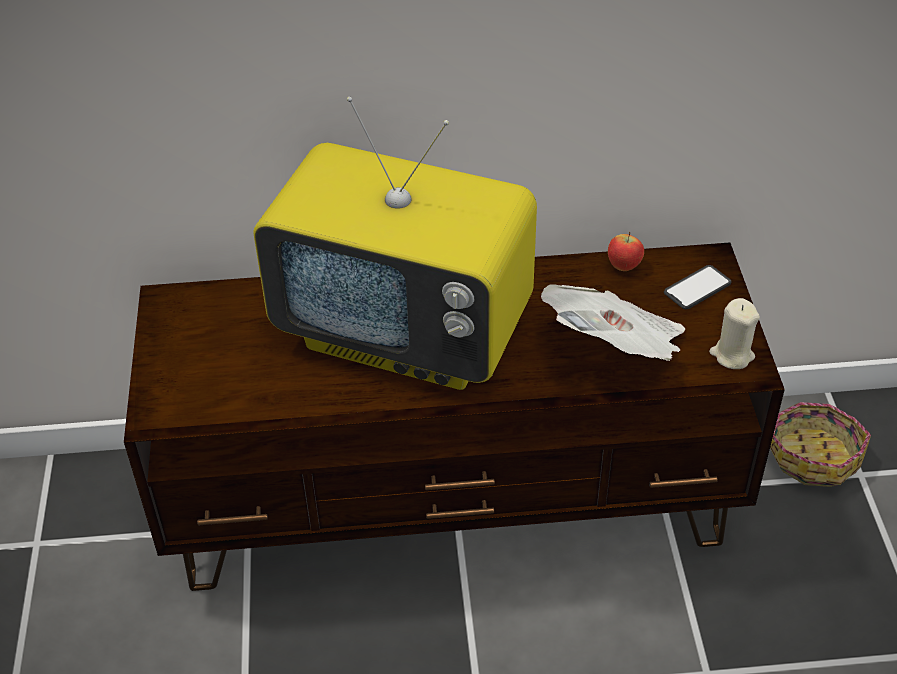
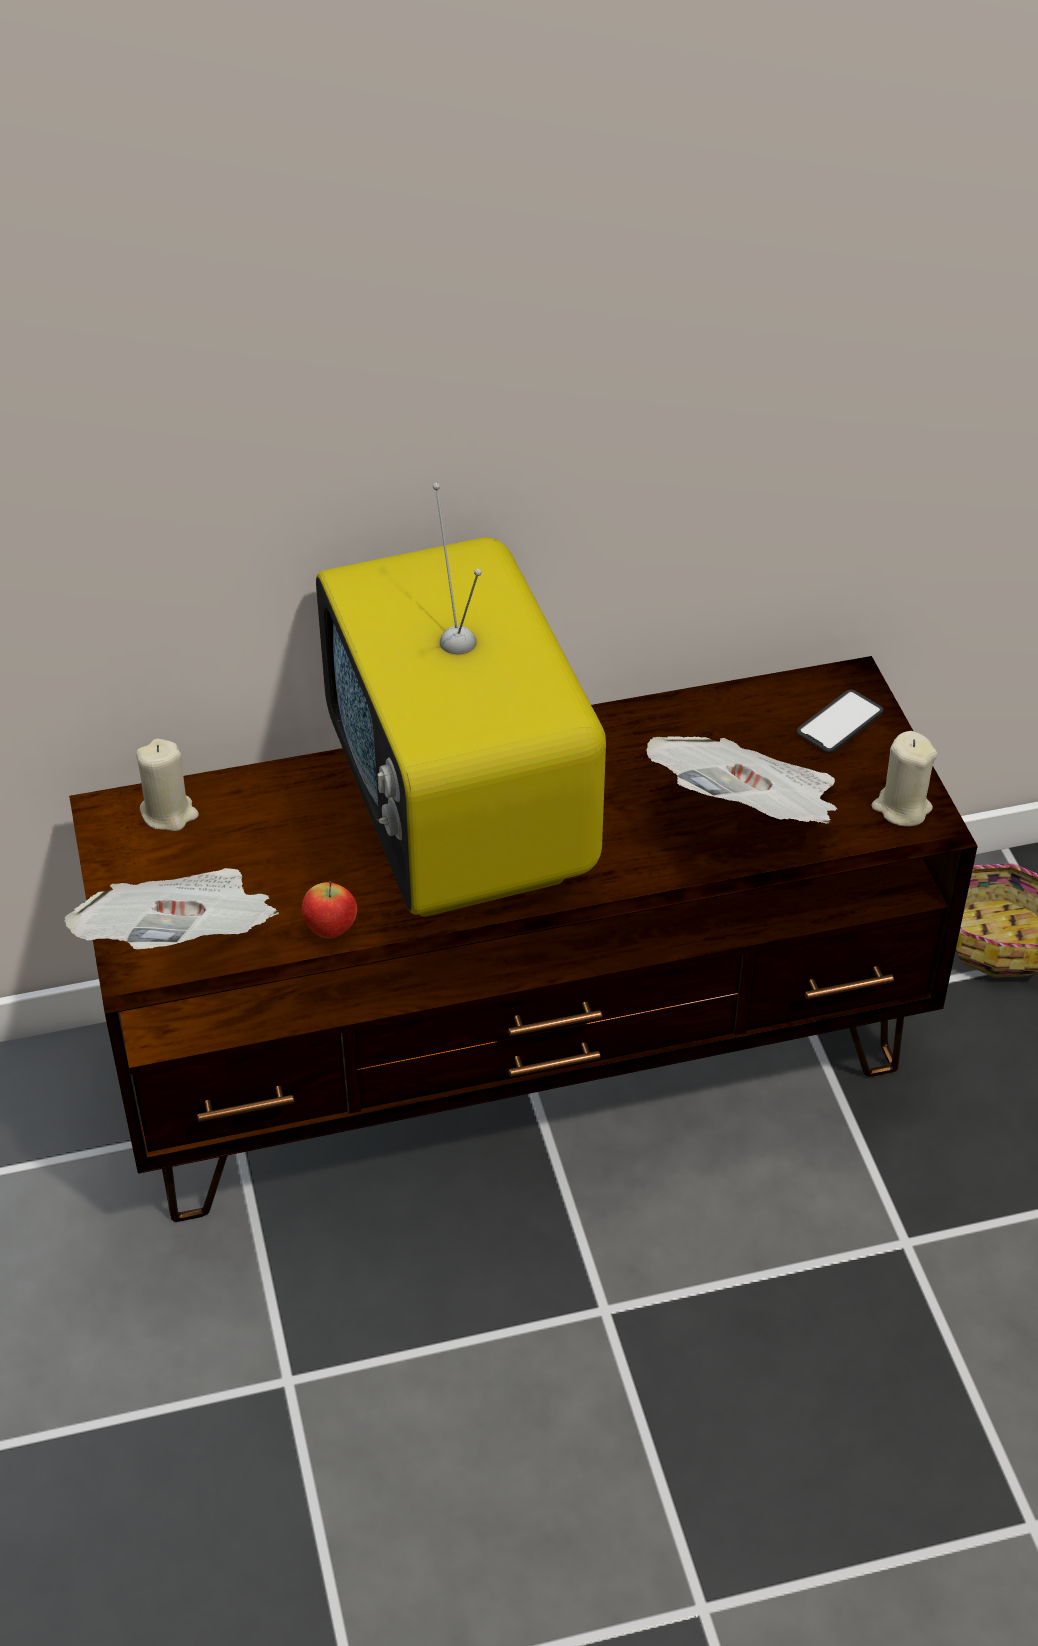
camera: 10 degrees left, 0 degrees up
television [253,96,537,390] -> television turned 60 degrees clockwise [316,483,606,917]
apple [608,231,644,271] -> apple moved to [302,881,357,939]
none -> newspaper [64,868,279,949]
none -> beige candle [136,739,199,831]

